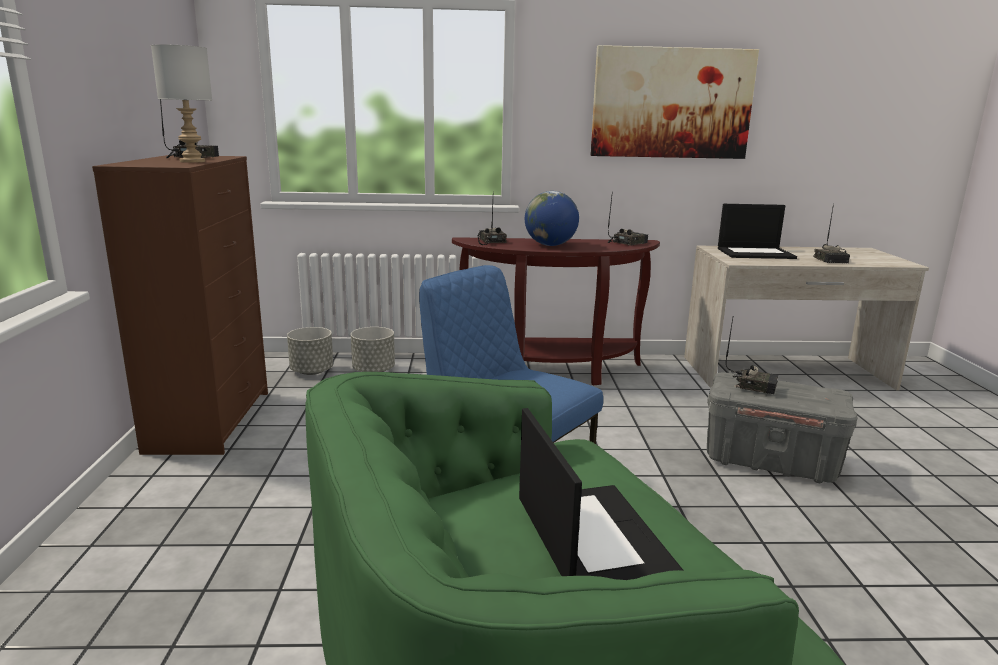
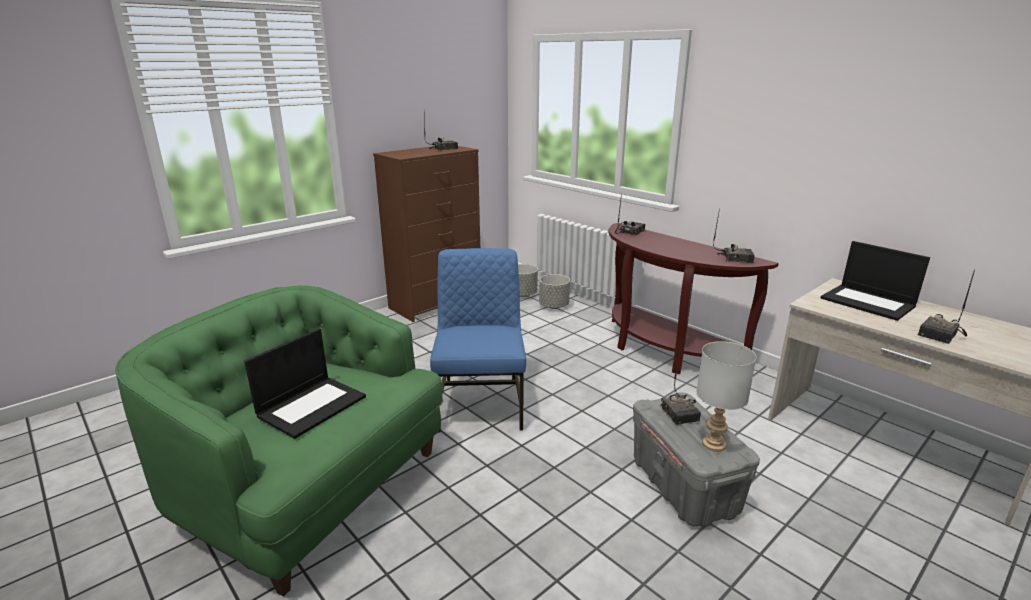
camera: 50 degrees right, 5 degrees up
grey table lamp [151,44,212,163] -> grey table lamp moved to [696,341,756,452]
globe [525,191,579,246] -> none
picture [590,45,759,159] -> none

